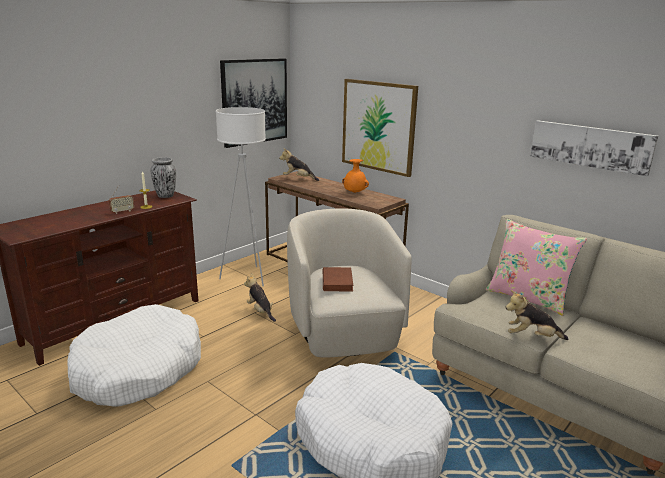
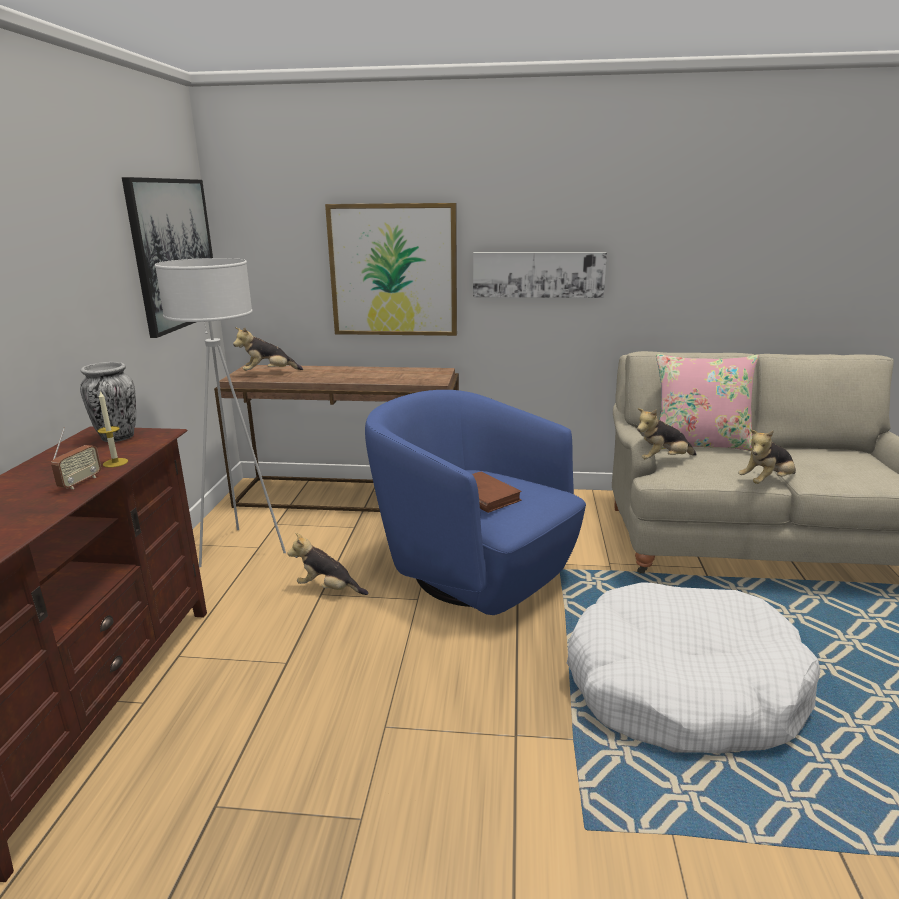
camera: 35 degrees left, 0 degrees up
white dog bed [67,304,201,407] -> none
beige armchair [287,208,412,358] -> blue armchair [365,390,586,615]
orange vase [342,159,369,193] -> none
picture [530,120,658,177] -> picture moved to [473,252,607,298]
none -> plush toy [637,408,697,459]

